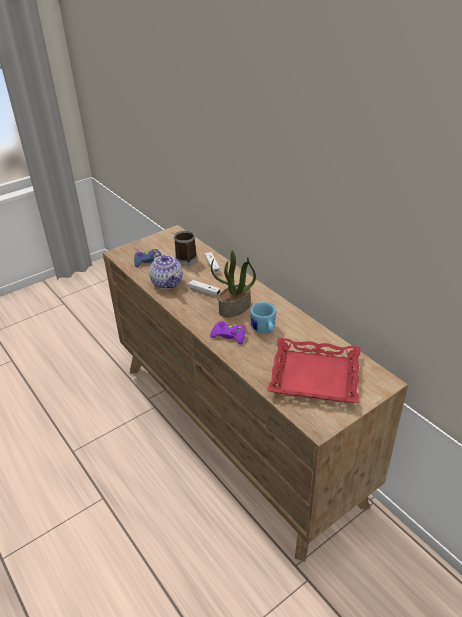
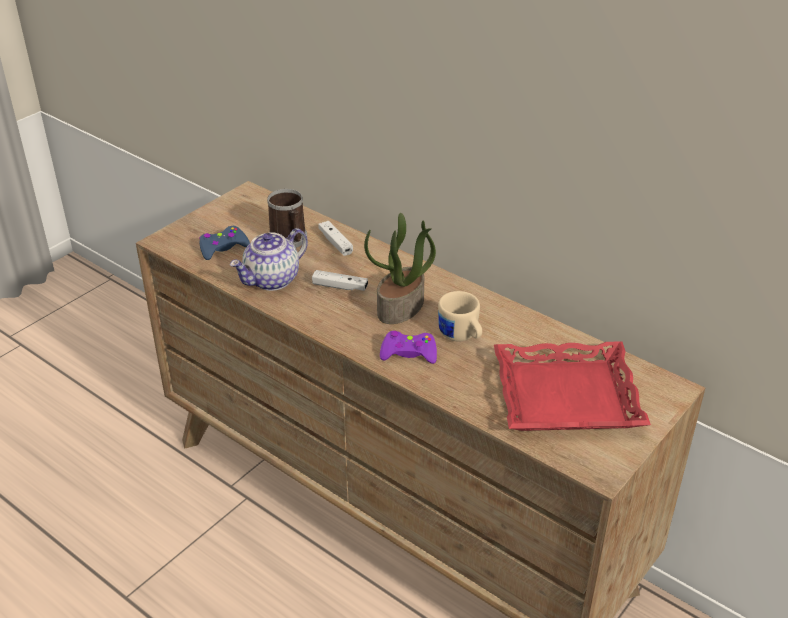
camera: 15 degrees left, 0 degrees up
teapot [149,251,183,289] -> teapot turned 90 degrees clockwise [230,228,308,291]
blue mug [250,302,276,333] -> beige mug [438,291,482,341]

